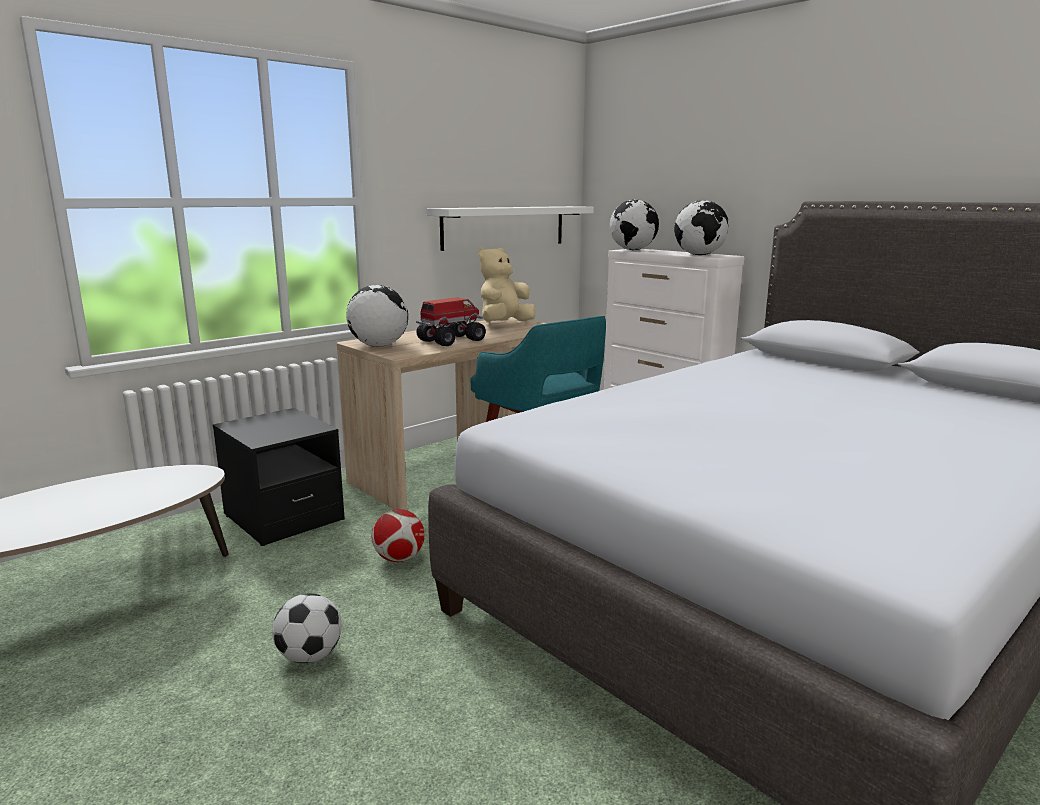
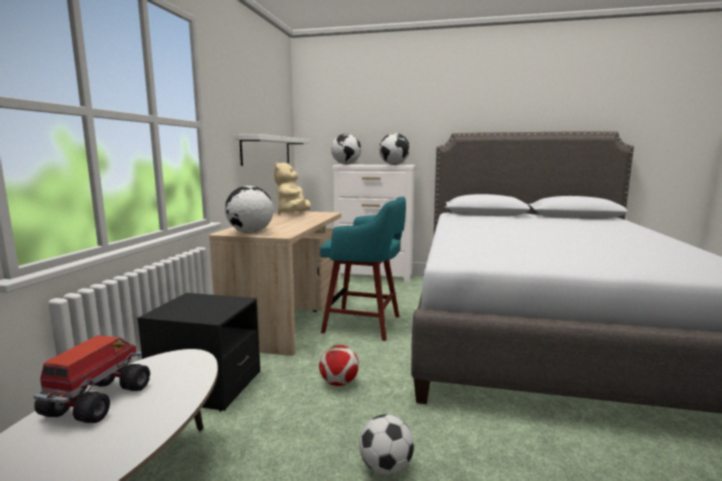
camera: 35 degrees left, 5 degrees down
toy truck [416,297,486,346] -> toy truck moved to [34,335,150,423]

